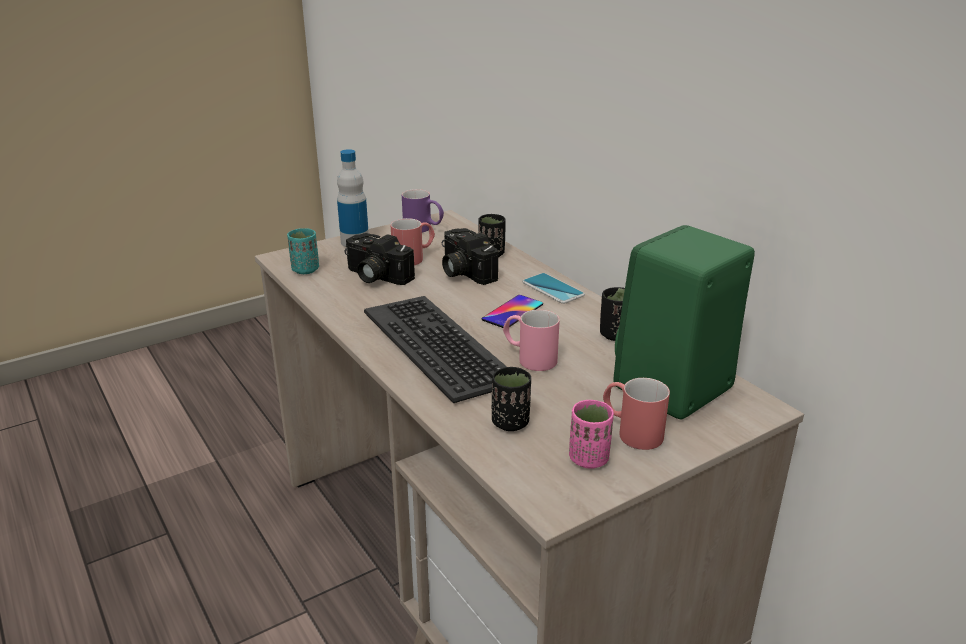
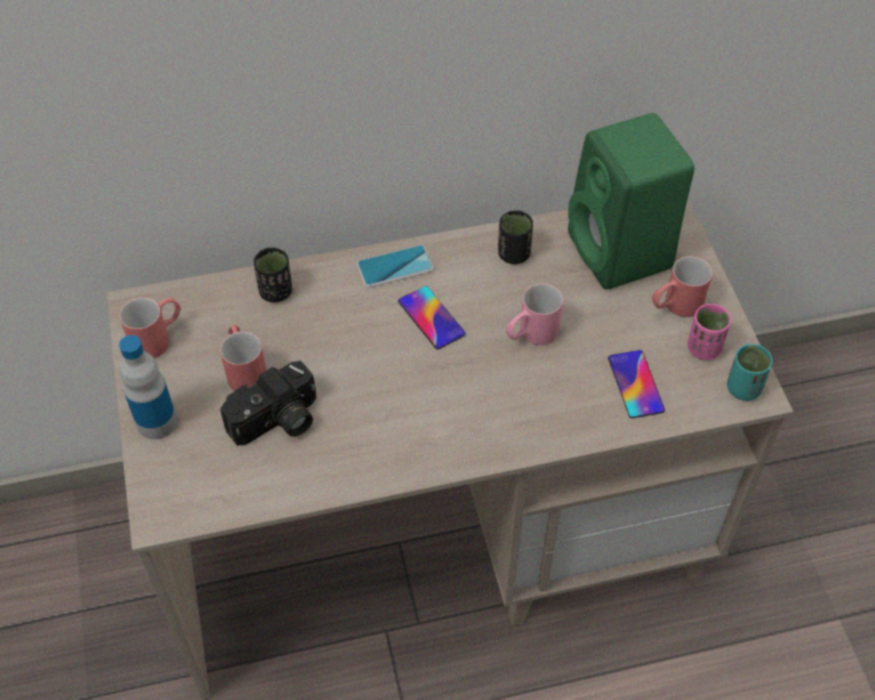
camera: 70 degrees left, 25 degrees up
turquoise cup [287,228,319,274] -> turquoise cup moved to [727,344,773,401]
keyboard [364,296,507,403] -> none
purple mug [402,189,444,233] -> red mug [119,297,181,358]
camera [442,228,498,285] -> none
black cup [492,367,531,431] -> phone [608,350,665,418]

